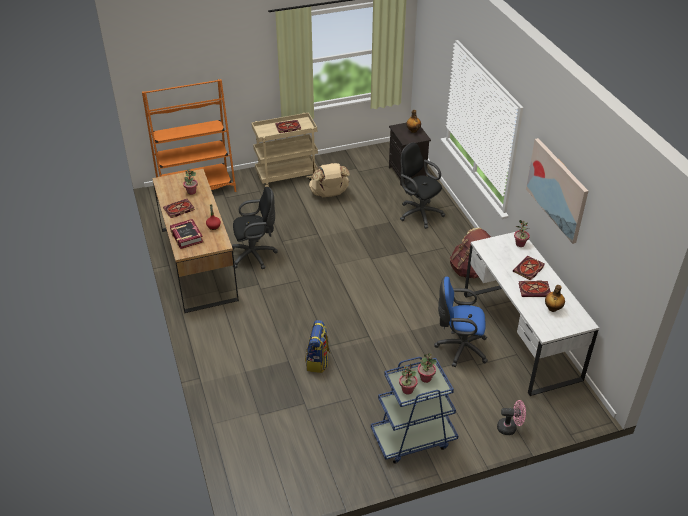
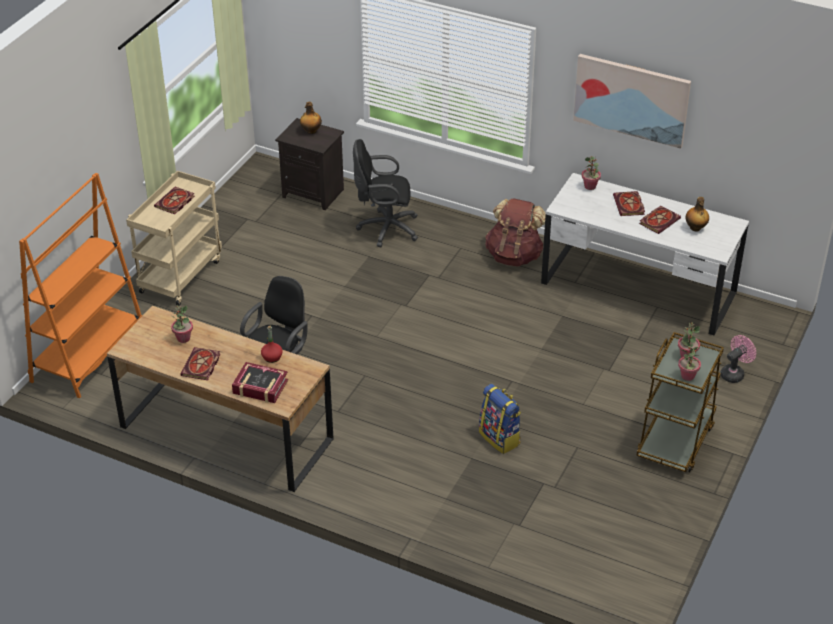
camera: 45 degrees left, 0 degrees up
beige backpack [309,163,350,197] -> none
blue cart [371,357,458,464] -> brown cart [636,332,724,472]
blue office chair [434,277,488,367] -> none

